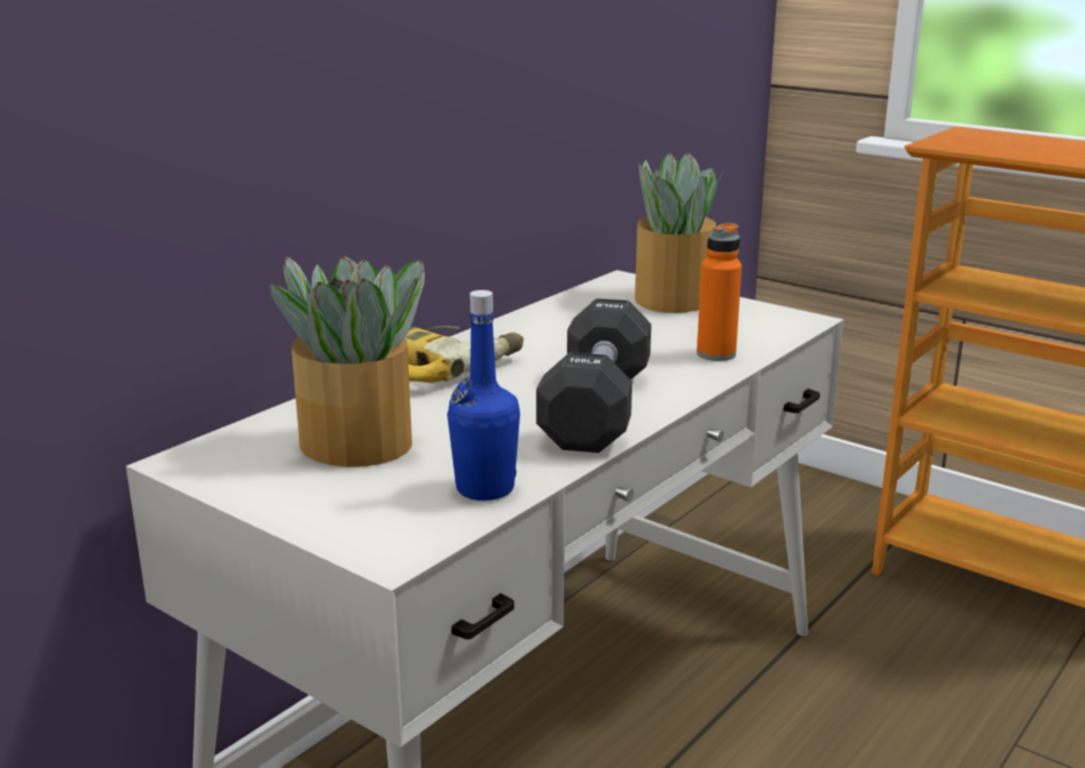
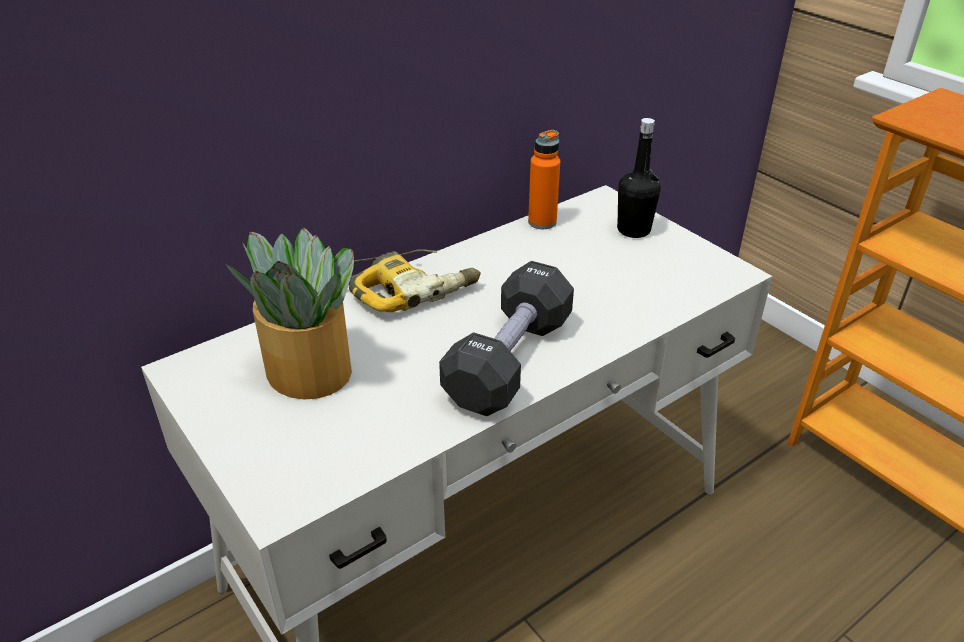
camera: 15 degrees right, 15 degrees up
blue bottle [447,290,520,501] -> none
potted plant [635,153,724,313] -> black bottle [617,118,661,238]
orange bottle [697,223,742,361] -> orange bottle moved to [528,130,560,229]

